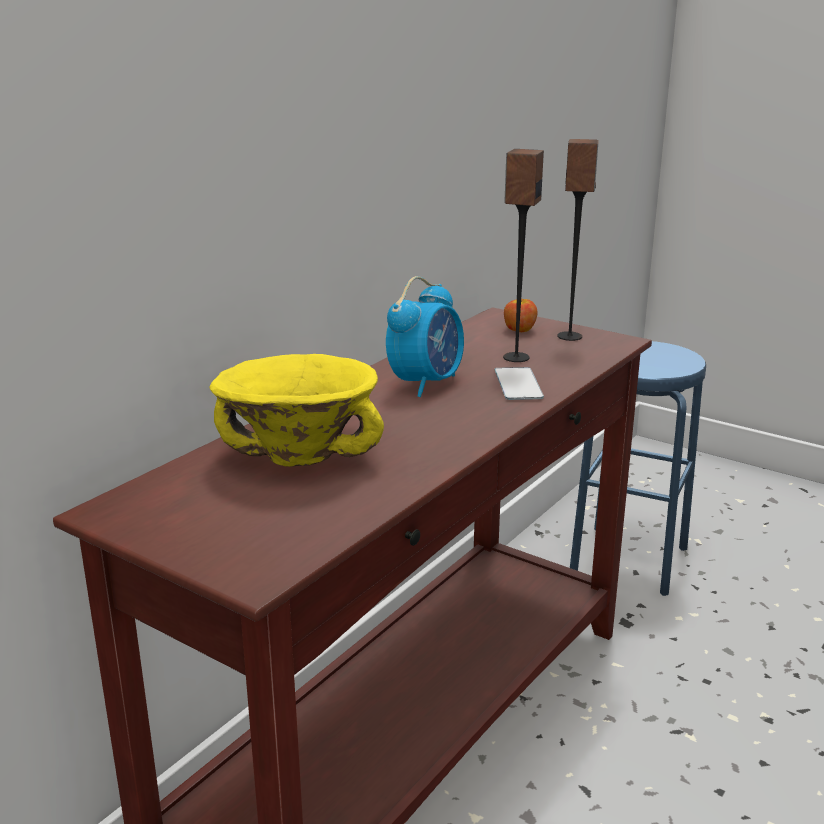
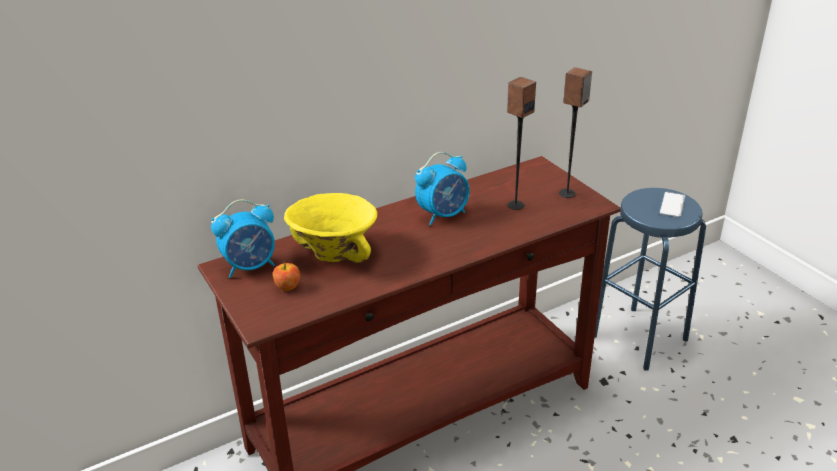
camera: 25 degrees right, 10 degrees up
phone [495,367,544,400] -> phone moved to [660,192,685,217]
apple [504,299,538,332] -> apple moved to [273,261,300,291]
none -> alarm clock [211,199,275,278]

